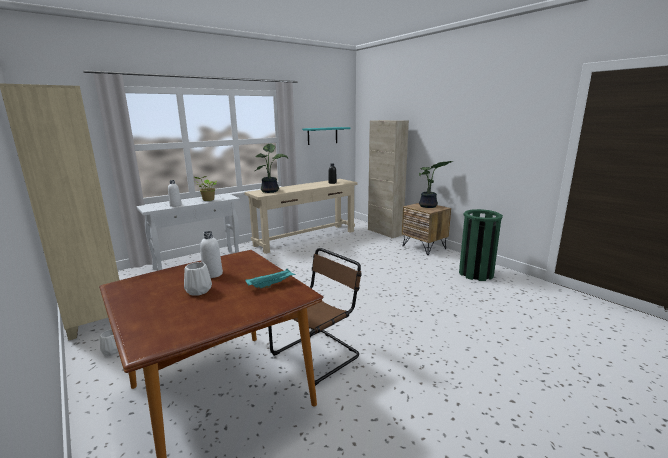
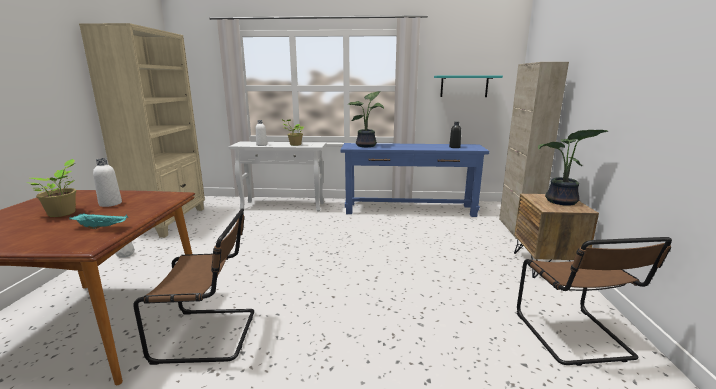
camera: 40 degrees right, 0 degrees up
white vase [184,262,212,296] -> potted plant [30,159,76,217]
beige console table [244,179,358,254] -> blue console table [340,143,489,217]
green trash can [459,209,503,281] -> brown chair [517,237,672,366]

